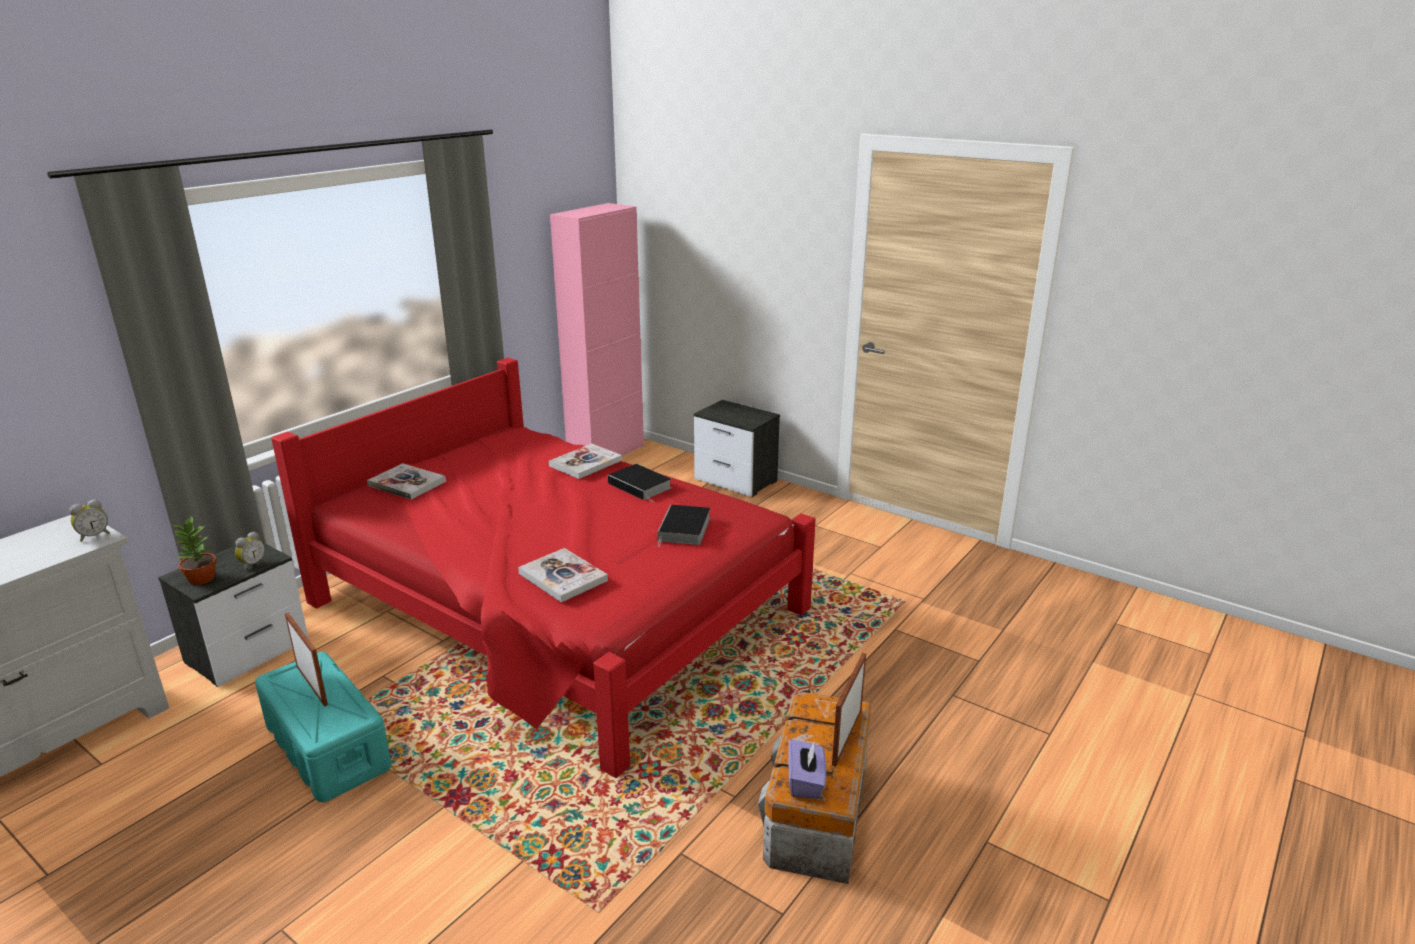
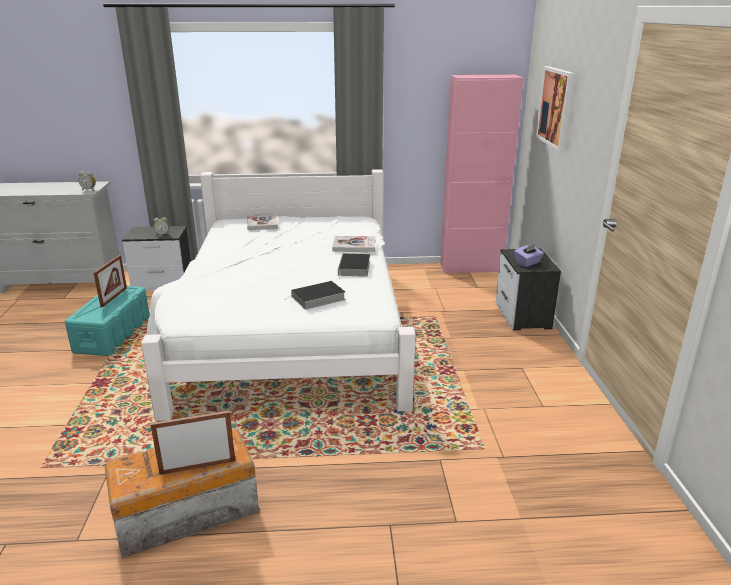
camera: 50 degrees right, 0 degrees up
potted plant [172,515,217,585] -> none
red bed [271,358,815,778] -> white bed [141,169,416,421]
book [518,548,608,602] -> none
purple tissue box [788,739,826,799] -> purple tissue box moved to [514,244,544,267]
none -> picture [536,66,575,151]

